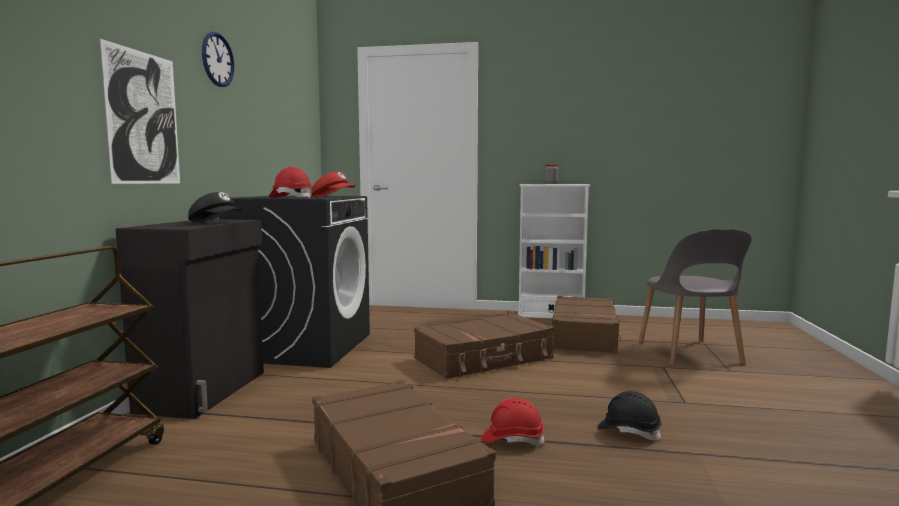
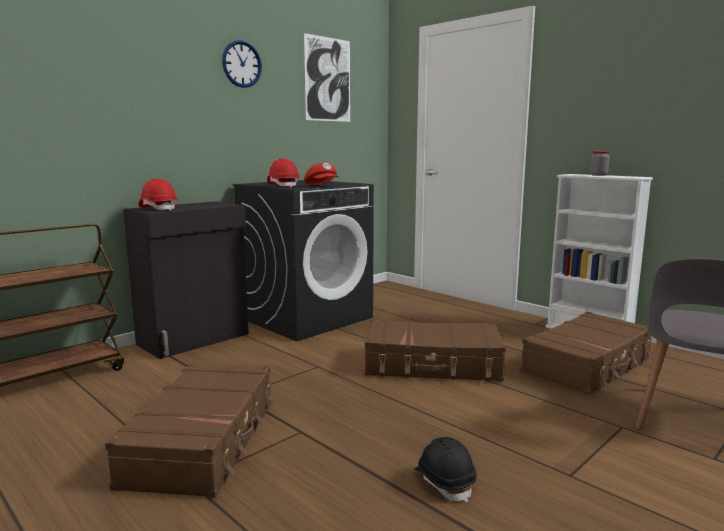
camera: 35 degrees right, 5 degrees up
picture [100,39,180,184] -> picture moved to [304,33,350,122]
black cap [188,192,242,222] -> none
red hard hat [482,398,545,445] -> red hard hat moved to [138,179,178,211]

